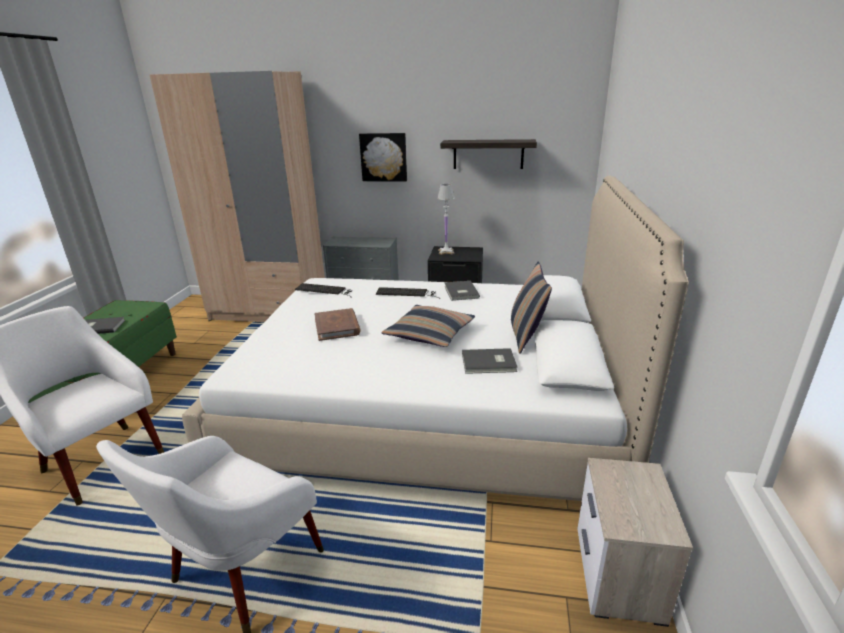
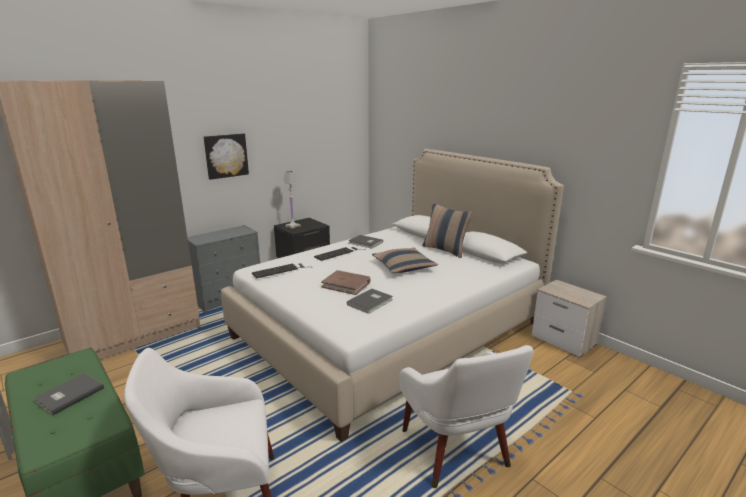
camera: 50 degrees left, 5 degrees down
shelf [440,139,537,169] -> none
grey book [462,348,518,374] -> grey book moved to [347,289,393,314]

